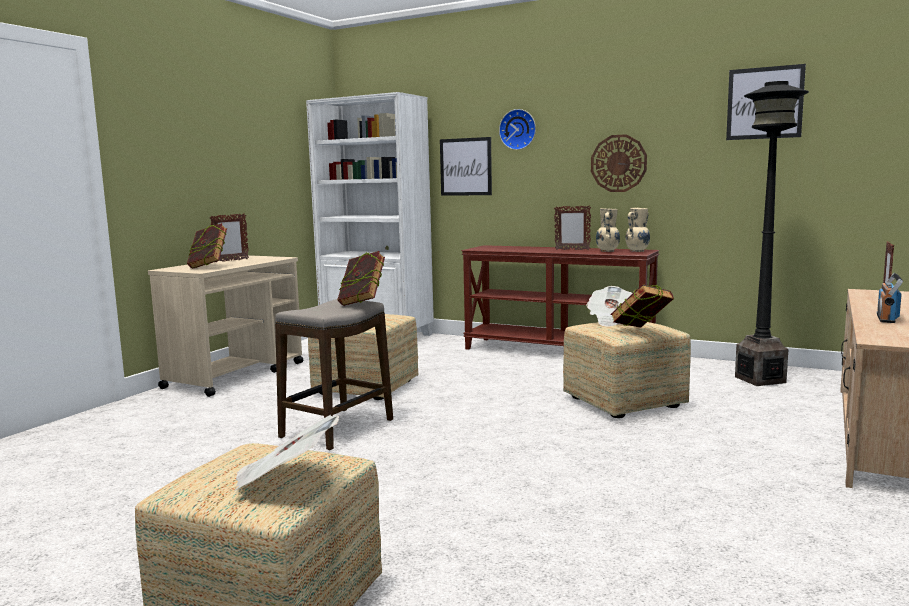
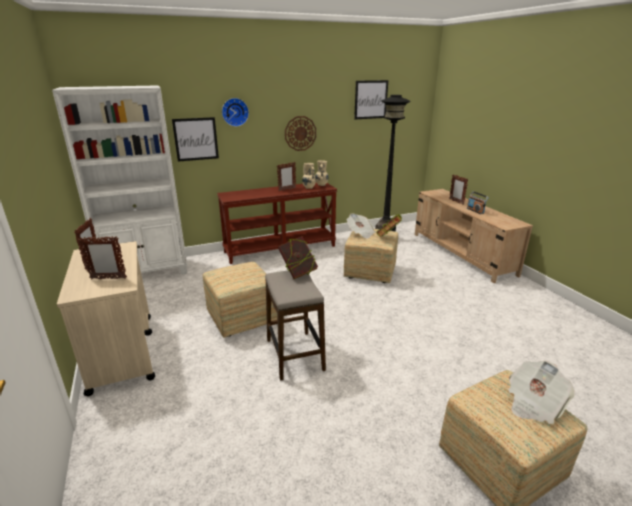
camera: 50 degrees left, 15 degrees up
book [187,223,227,269] -> picture frame [79,236,127,279]

